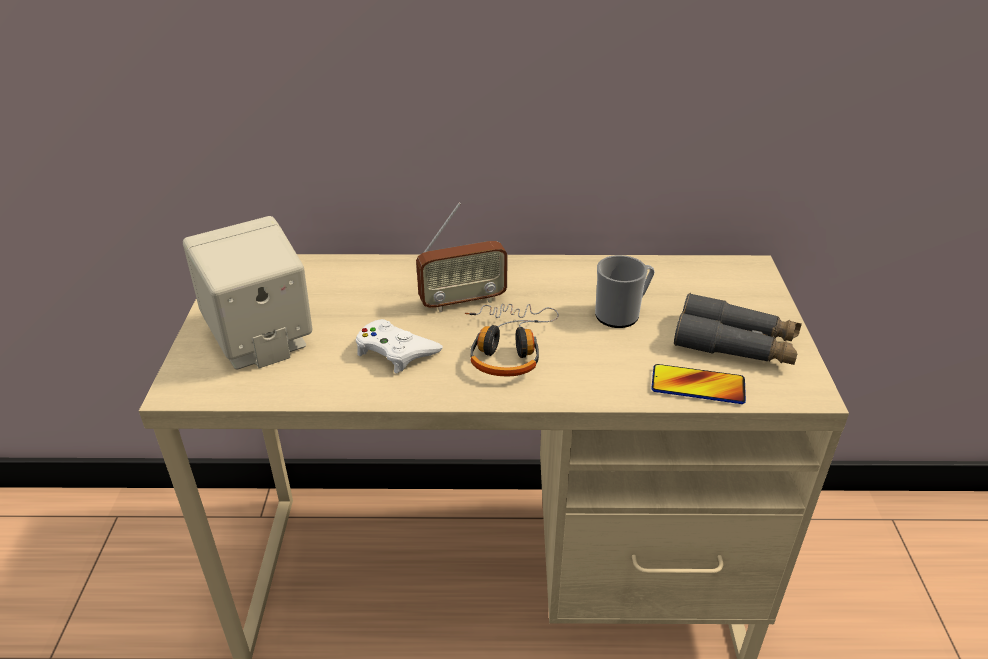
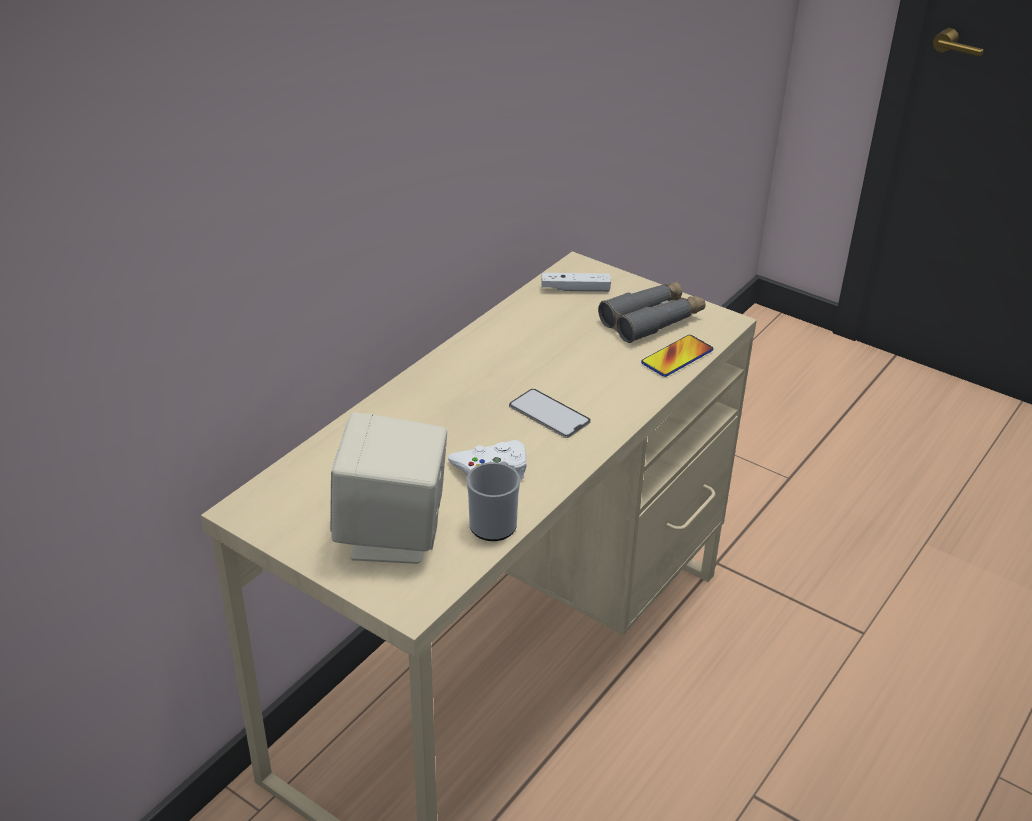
camera: 55 degrees left, 0 degrees up
radio [416,203,508,312] -> none
headphones [465,304,559,376] -> phone [509,389,591,438]
mug [595,255,655,328] -> mug moved to [467,461,520,541]
none -> white game controller [541,273,611,292]

